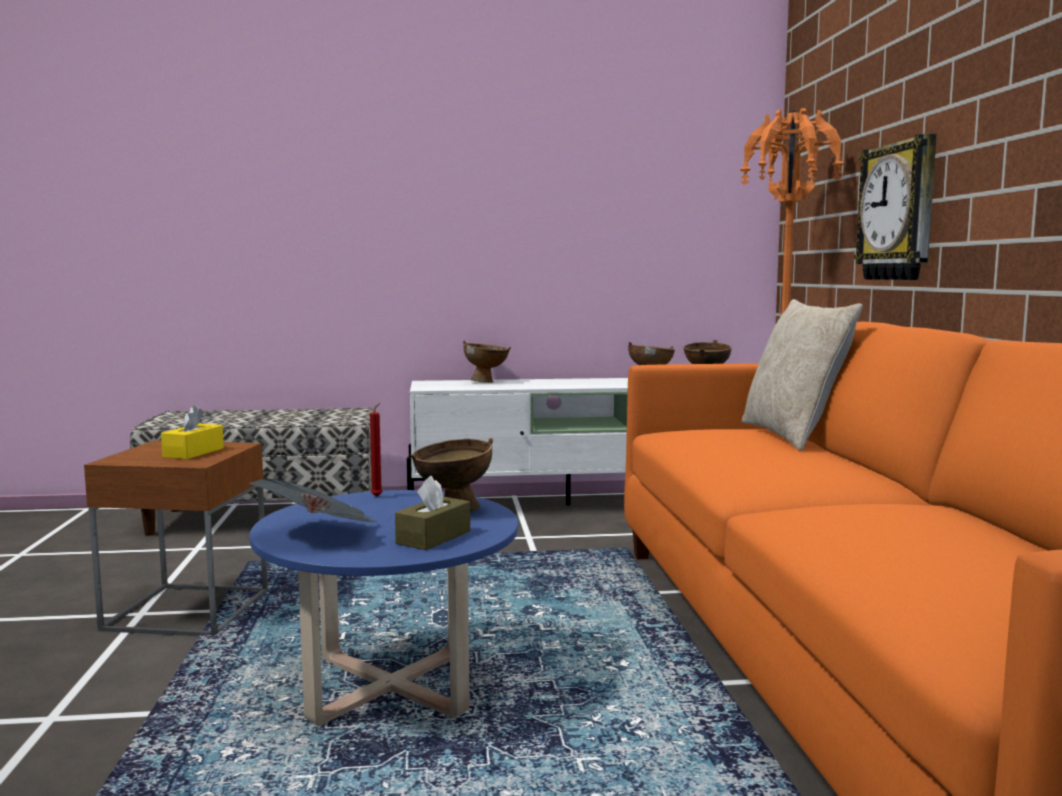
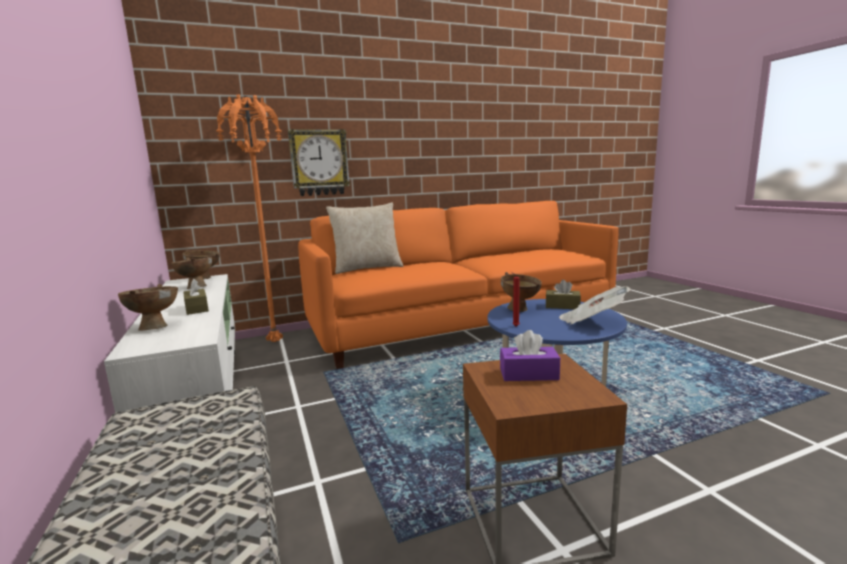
camera: 105 degrees left, 5 degrees up
yellow tissue box [161,405,224,459] -> purple tissue box [500,330,560,381]
none -> brown tissue box [183,279,209,315]

